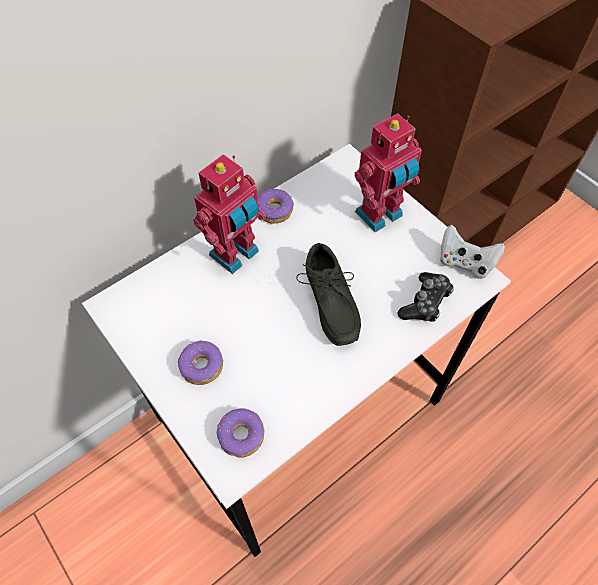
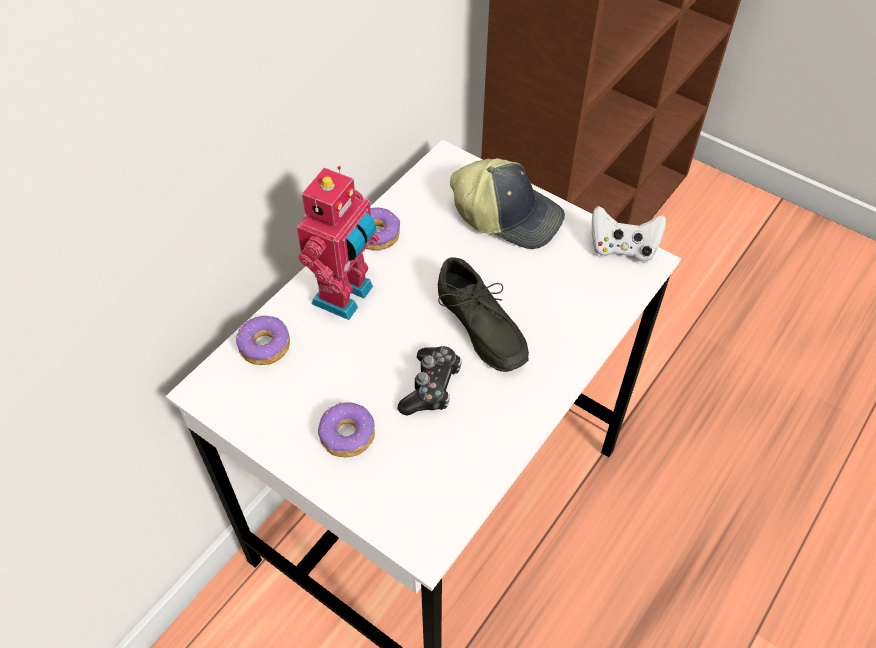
camera: 15 degrees left, 5 degrees down
donut [216,408,264,458] -> donut moved to [235,316,290,365]
toy robot [355,113,422,232] -> cap [450,158,565,249]
game controller [397,272,454,322] -> game controller moved to [398,346,462,416]

